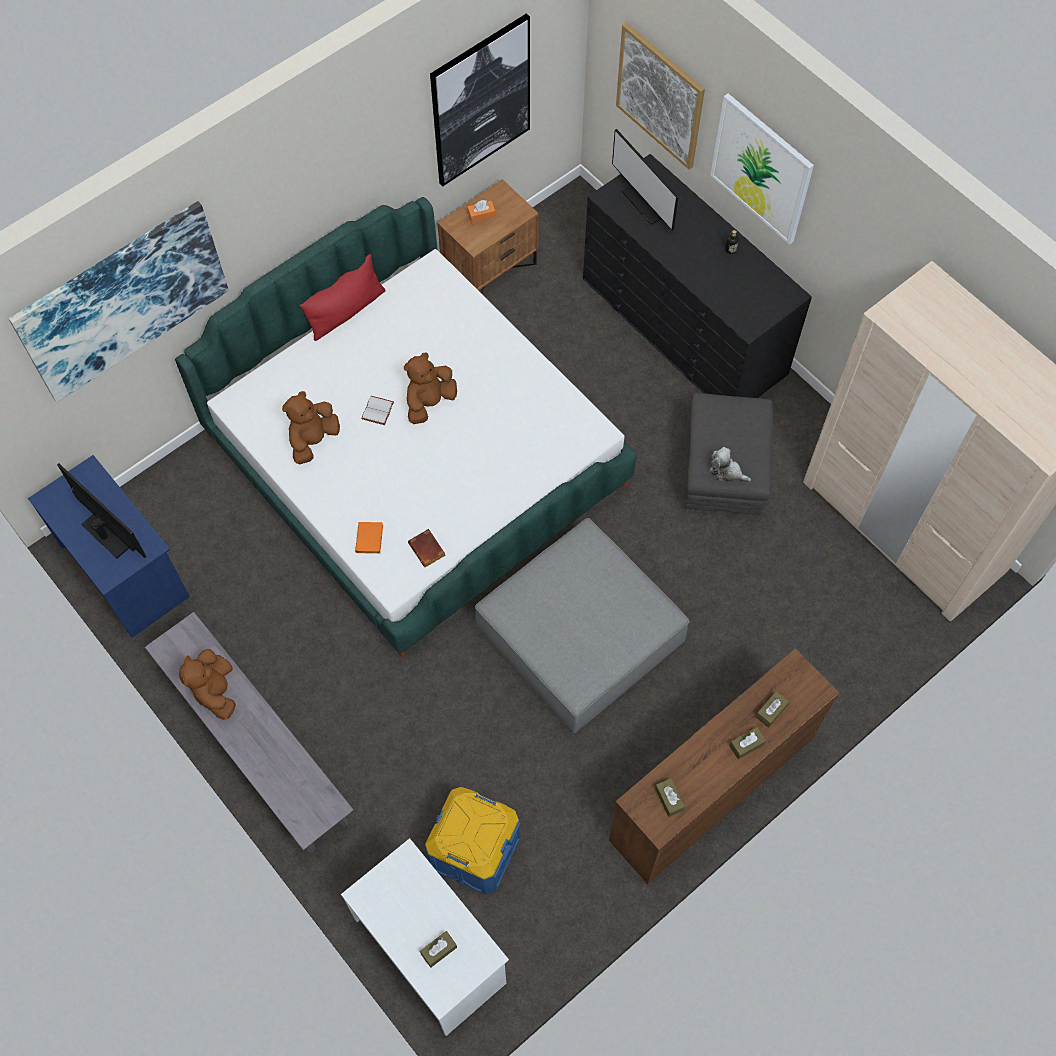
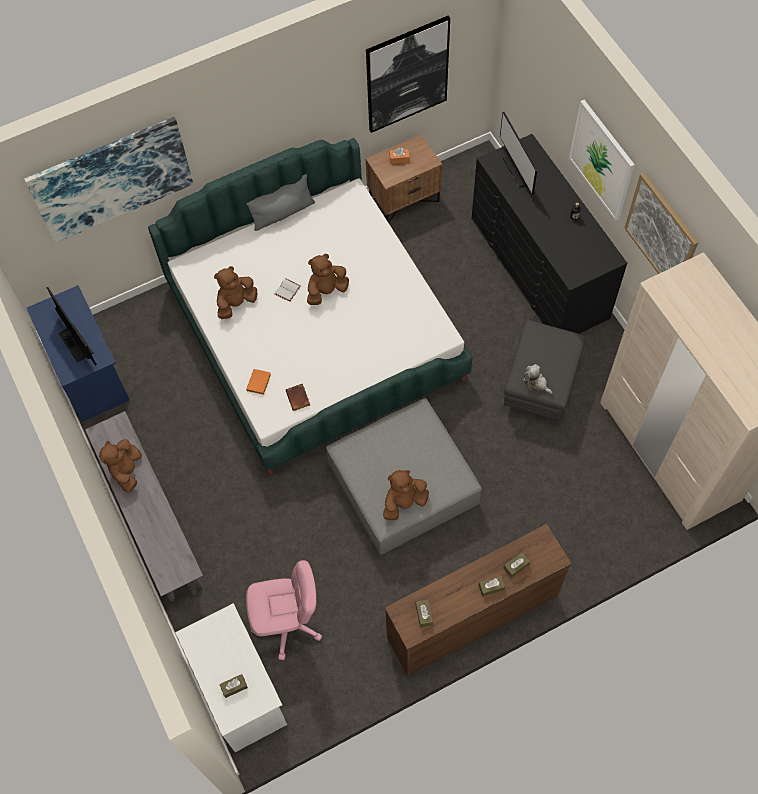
camera: 15 degrees right, 0 degrees up
red pillow [300,254,385,341] -> grey pillow [246,174,315,231]
blue storage box [424,787,520,894] -> pink office chair [246,560,322,660]
picture [616,22,705,170] -> picture moved to [624,172,698,274]
none -> brown plush toy [383,470,429,520]

